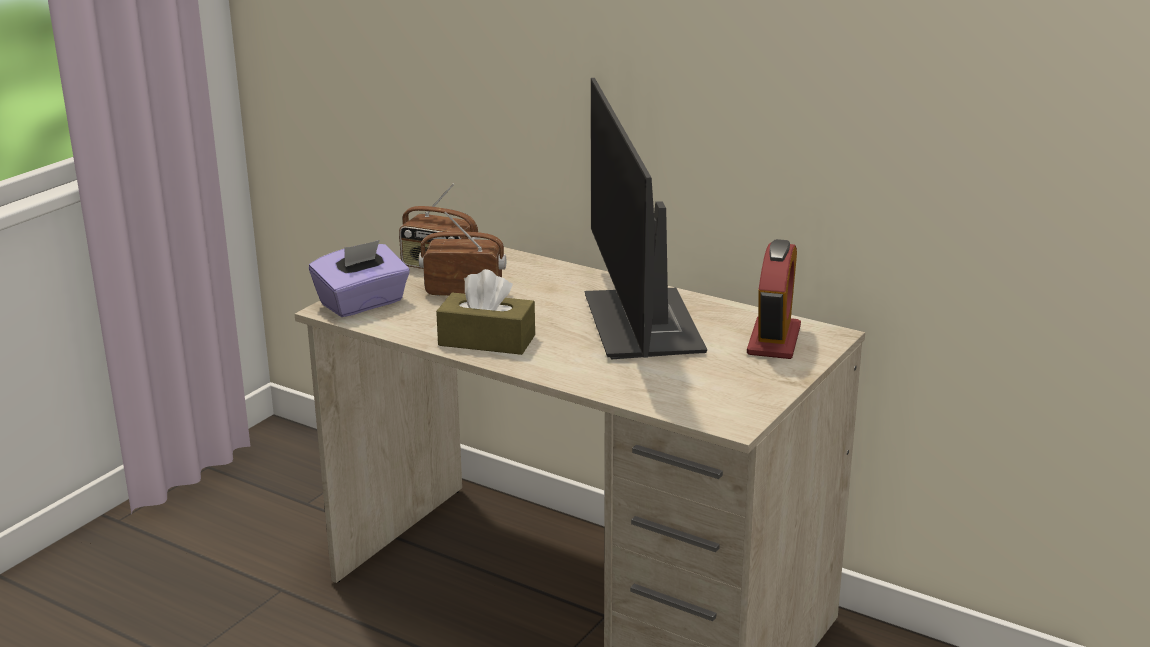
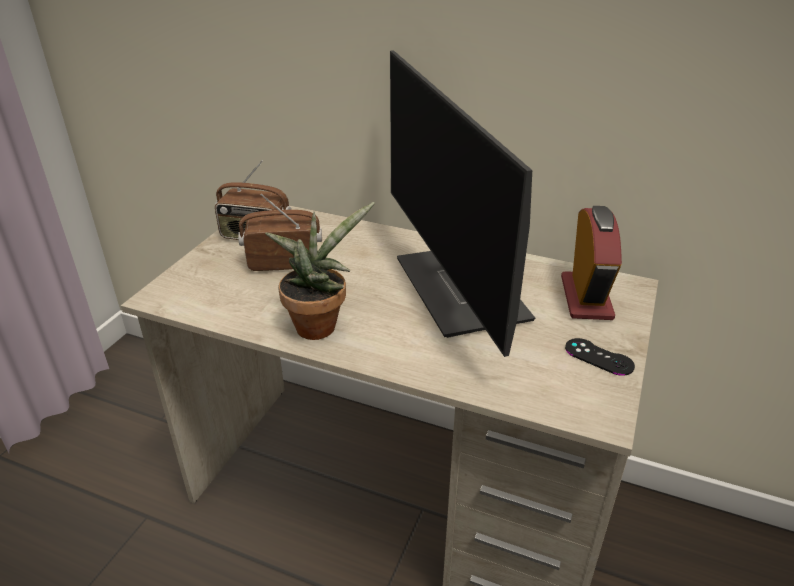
camera: 10 degrees left, 10 degrees up
purple tissue box [309,240,410,317] -> none
brown tissue box [436,269,535,355] -> potted plant [265,202,375,340]
none -> black game controller [565,338,635,376]

